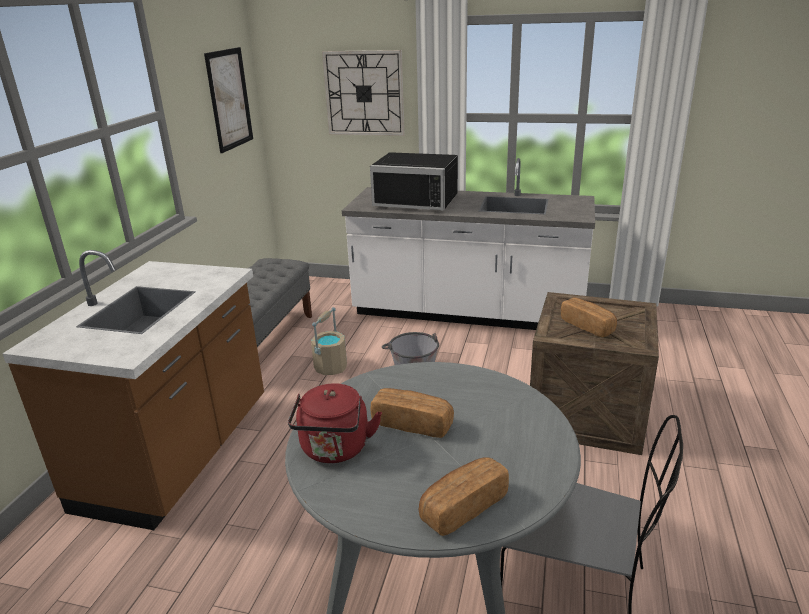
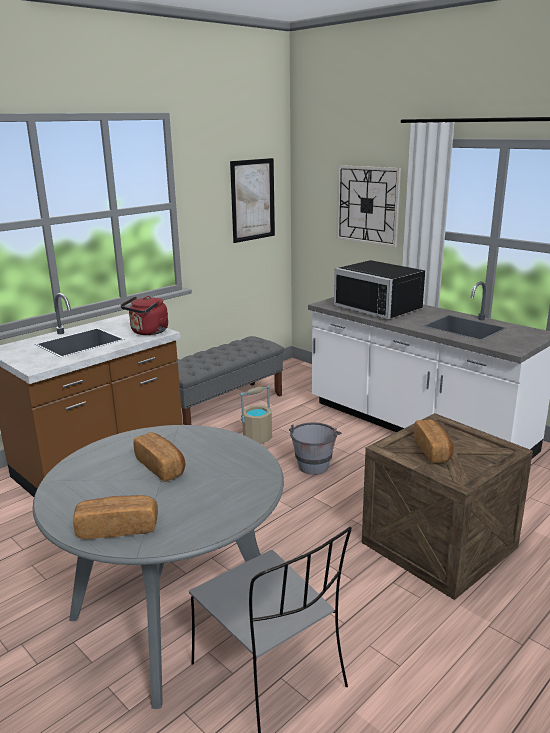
camera: 30 degrees right, 5 degrees down
red kettle [288,383,382,463] -> red kettle moved to [121,296,168,335]

